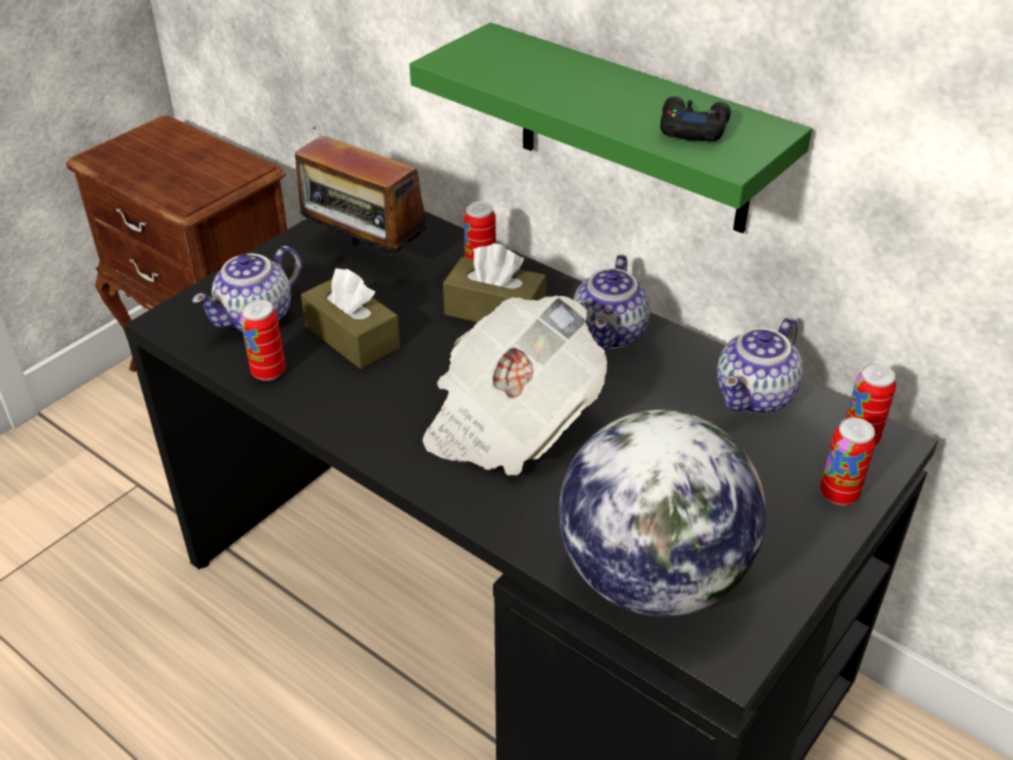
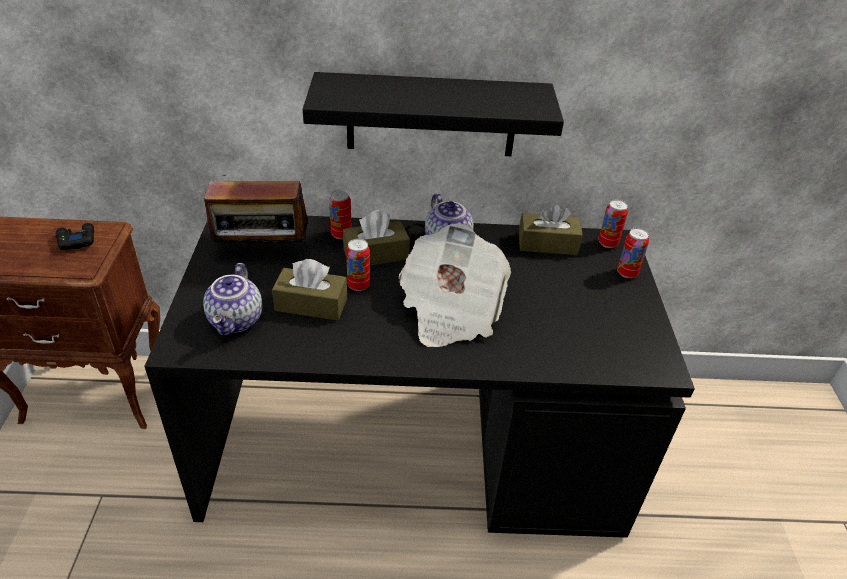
camera: 40 degrees left, 0 degrees up
can [241,300,285,381] -> can moved to [346,239,370,291]
green shelf [410,22,812,234] -> black shelf [303,72,564,156]
globe [559,410,766,616] -> none
black game controller [660,96,731,141] -> black game controller moved to [56,223,94,250]
teapot [717,317,803,414] -> brown tissue box [519,204,583,255]

